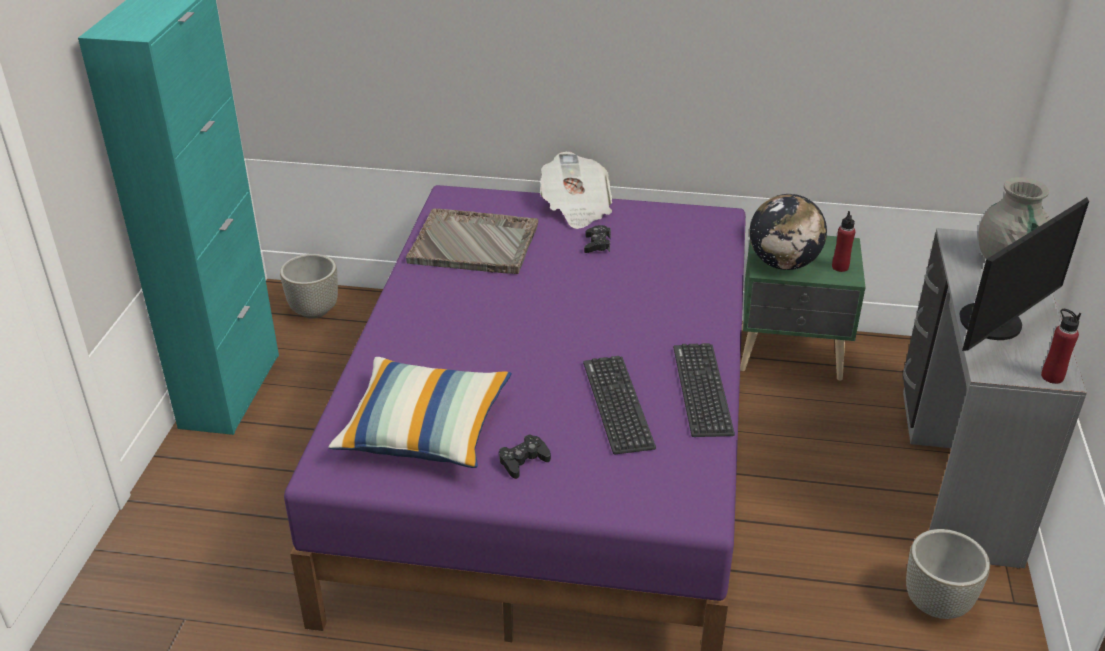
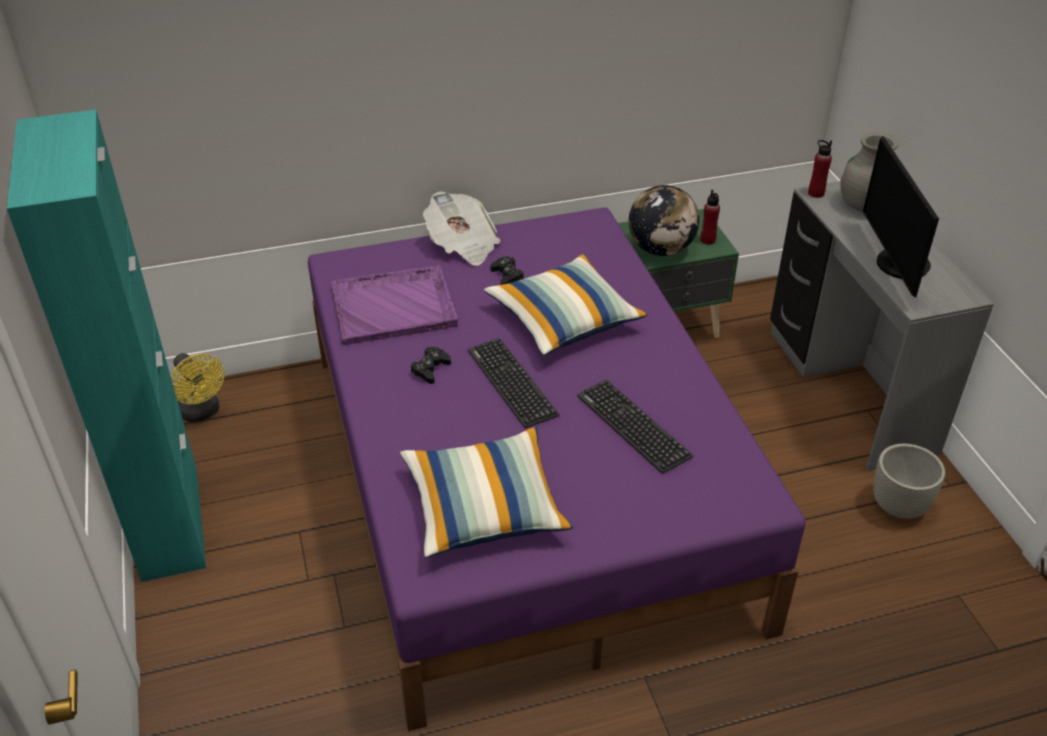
camera: 25 degrees left, 5 degrees up
grey planter [280,254,338,319] -> yellow fan [171,353,225,422]
grey tray [406,208,539,274] -> purple tray [331,265,458,345]
black game controller [499,434,551,479] -> black game controller moved to [411,347,451,384]
keyboard [673,343,735,437] -> keyboard moved to [468,339,559,428]
monitor [959,197,1089,351] -> monitor turned 150 degrees clockwise [863,136,939,297]
red bottle [1041,309,1081,384] -> red bottle moved to [808,140,832,198]
none -> pillow [484,254,648,355]

